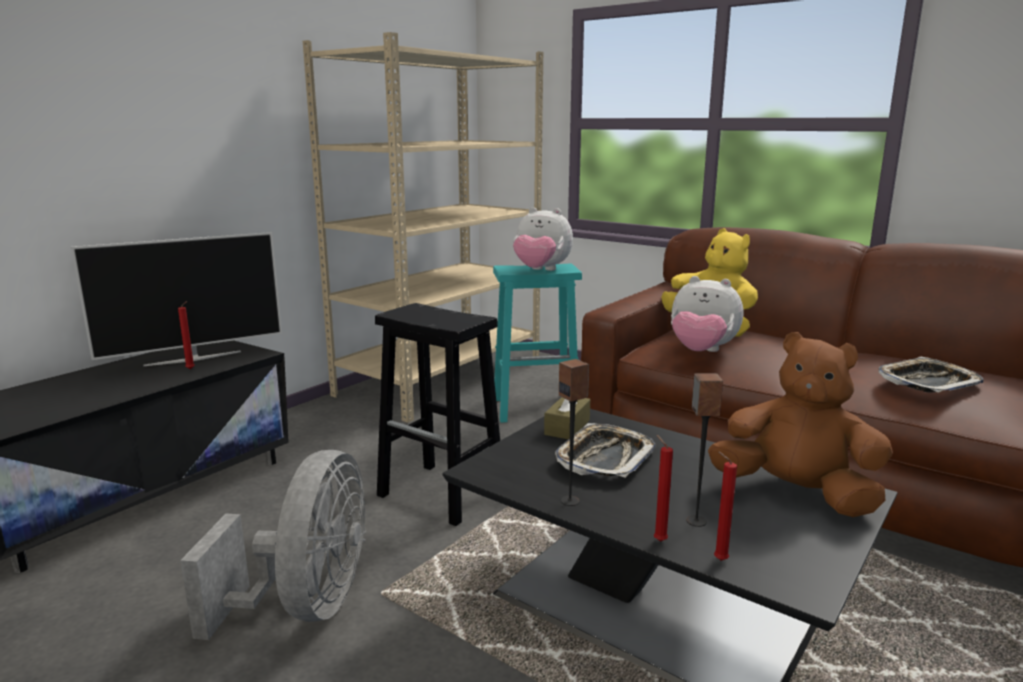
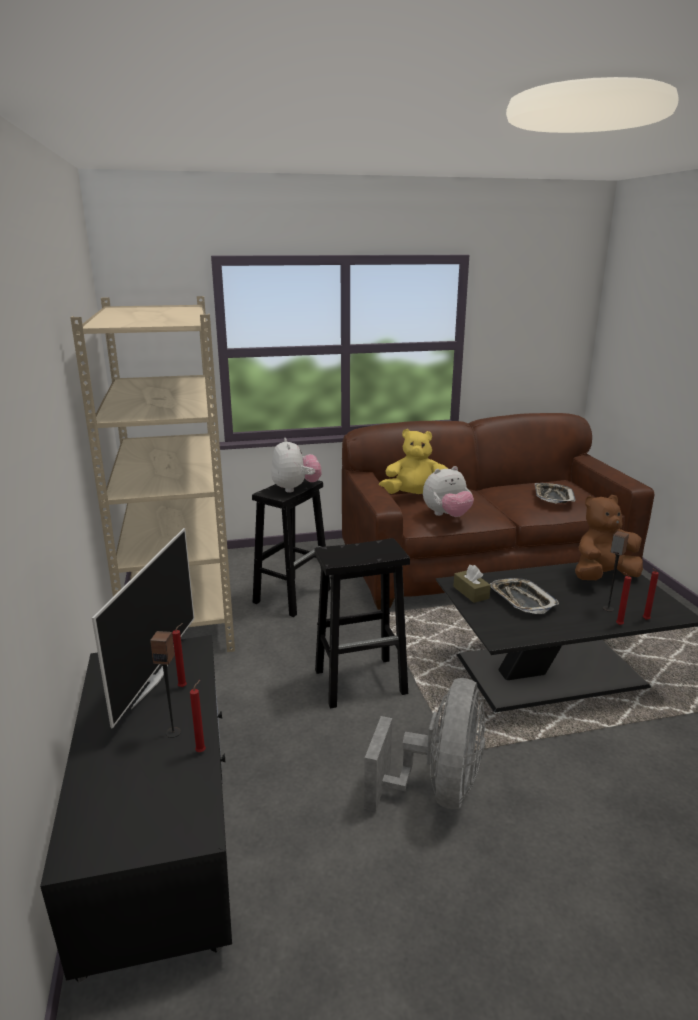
camera: 50 degrees left, 5 degrees up
grey fan [180,450,366,640] -> grey fan turned 60 degrees clockwise [364,678,485,812]
turquoise stool [493,264,582,423] -> black stool [252,479,331,617]
plush toy [513,207,573,271] -> plush toy turned 75 degrees counterclockwise [271,438,322,493]
speaker [559,359,589,506] -> speaker moved to [150,631,181,738]
none -> red candle [190,680,206,752]

